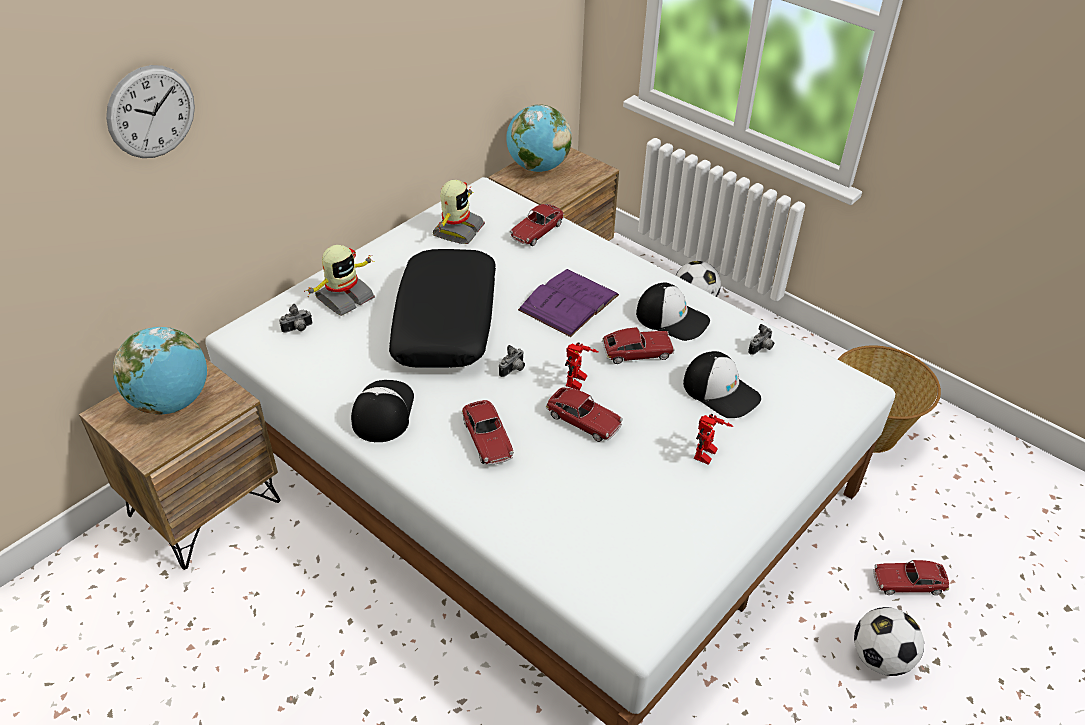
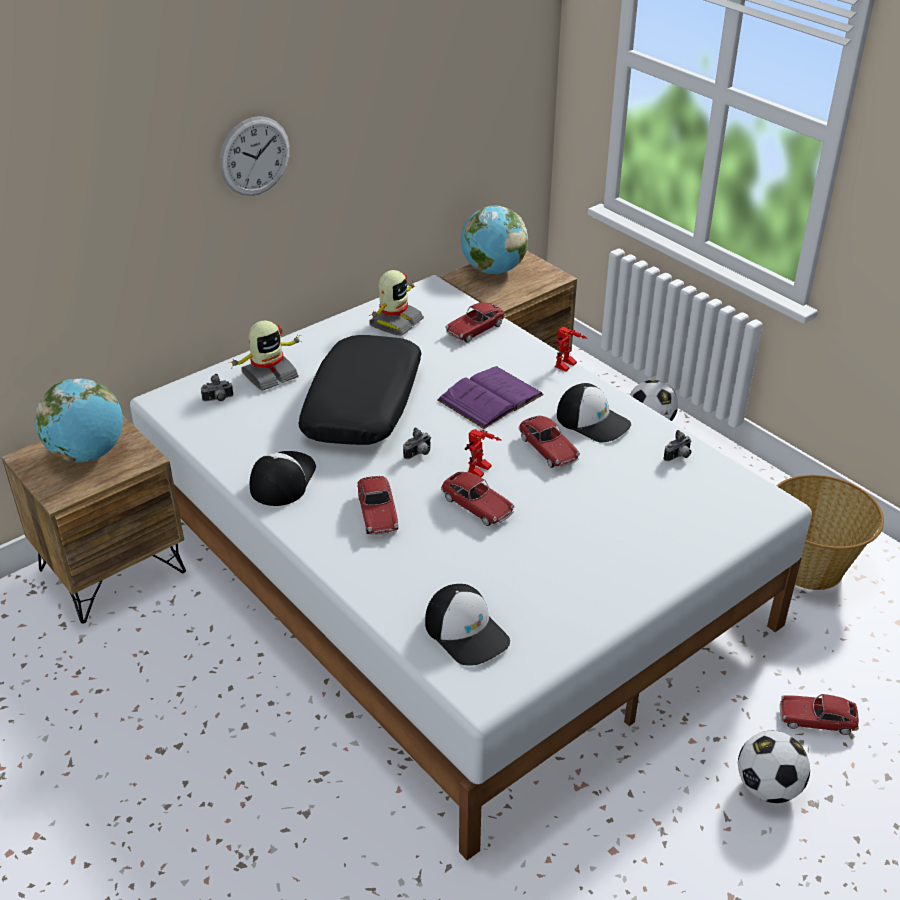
camera: 10 degrees right, 5 degrees down
wall clock [106,65,195,158] -> wall clock moved to [219,116,290,196]
toy car [602,327,674,364] -> toy car turned 60 degrees clockwise [519,416,580,468]
cap [683,351,761,418] -> cap moved to [425,584,510,666]
toy robot [694,414,733,465] -> toy robot moved to [554,327,587,372]

